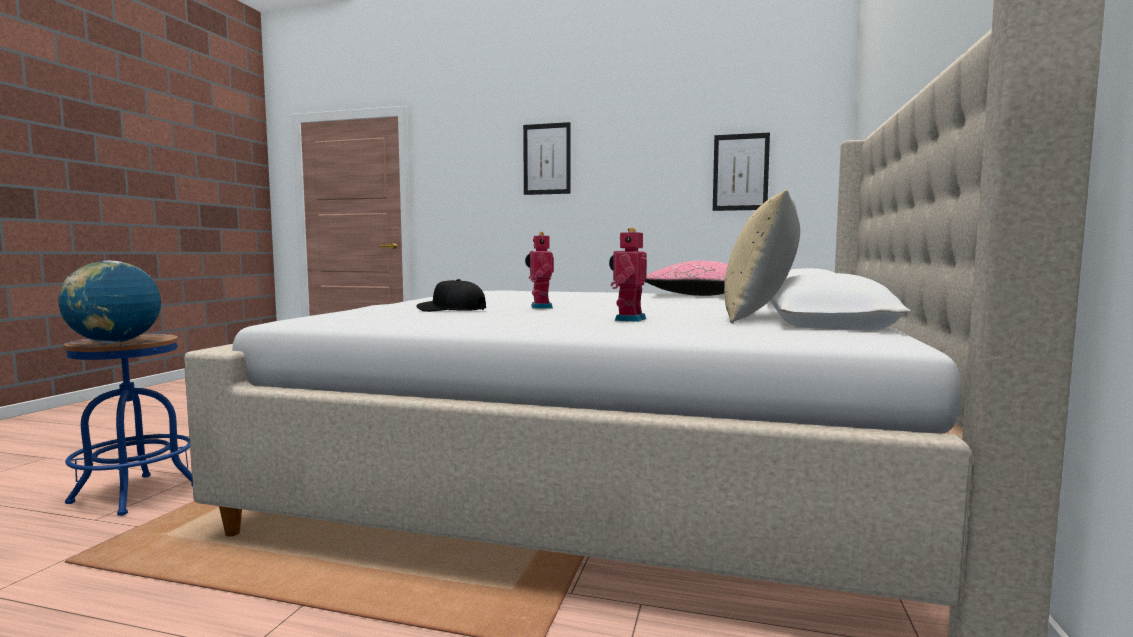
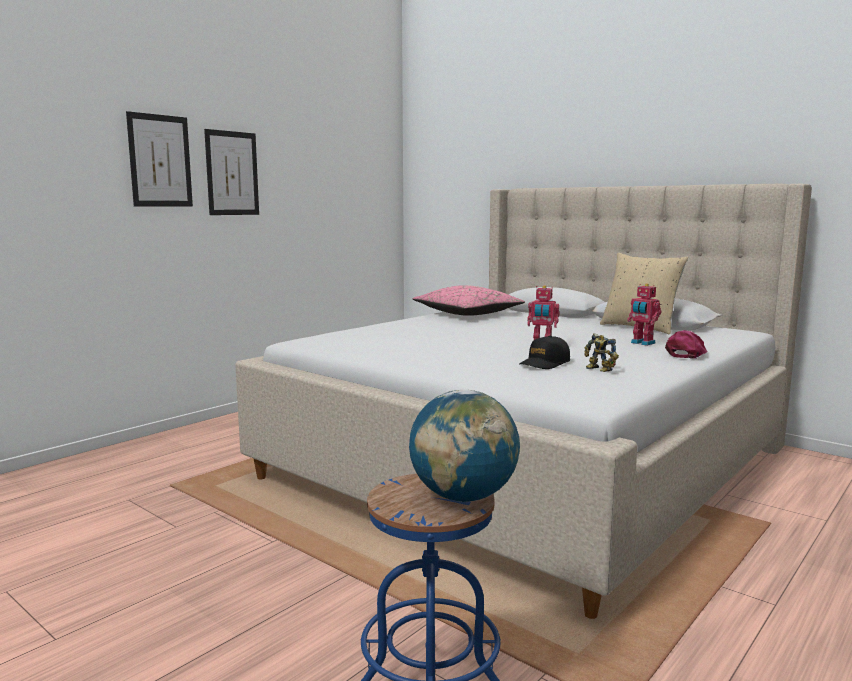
camera: 65 degrees left, 5 degrees up
picture [713,132,770,211] -> picture moved to [204,129,259,215]
none -> toy robot [584,333,619,372]
none -> pink cap [665,330,709,358]

